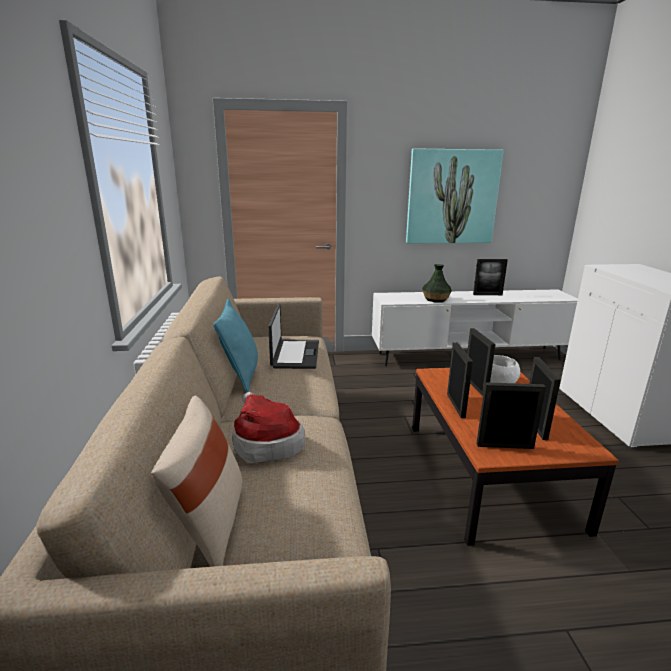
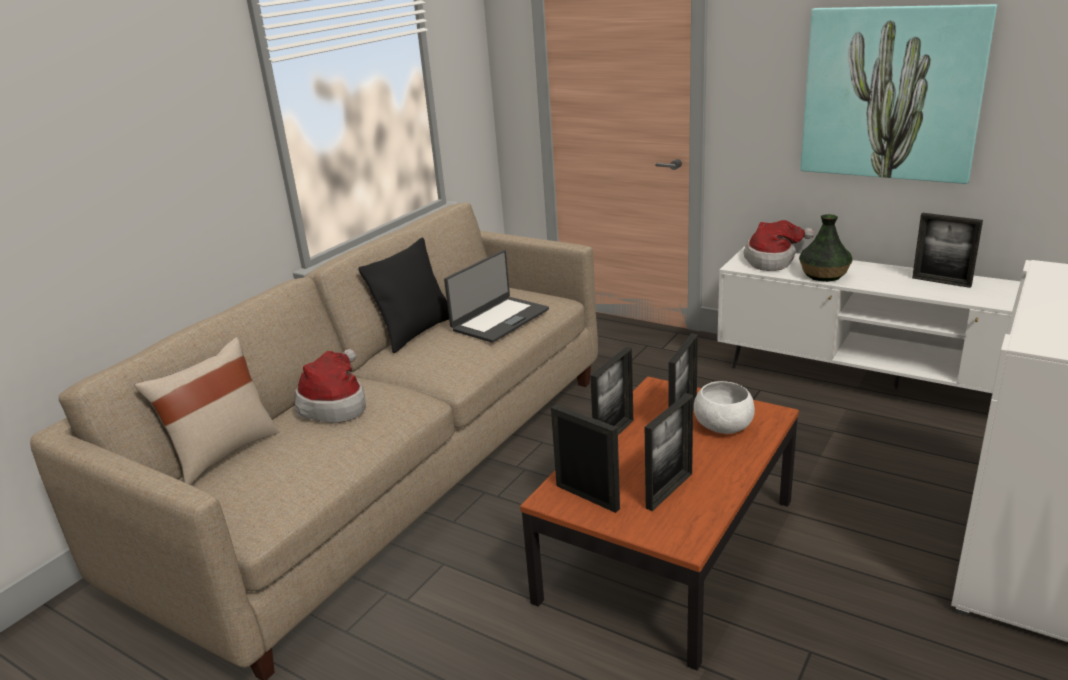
camera: 40 degrees right, 5 degrees up
turquoise pillow [213,299,258,393] -> black pillow [358,237,449,353]
none -> hat [743,220,815,271]

